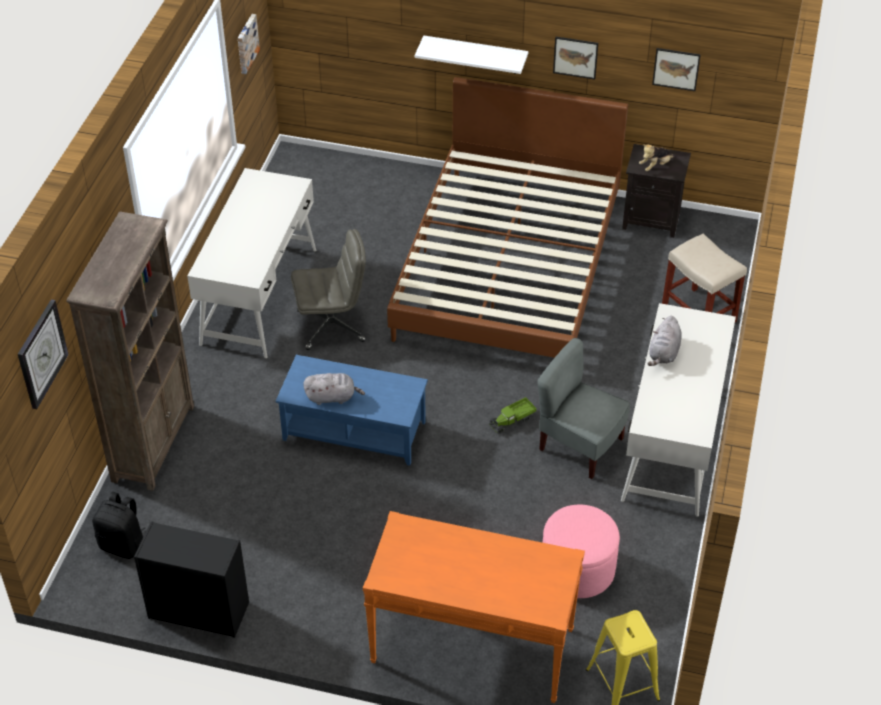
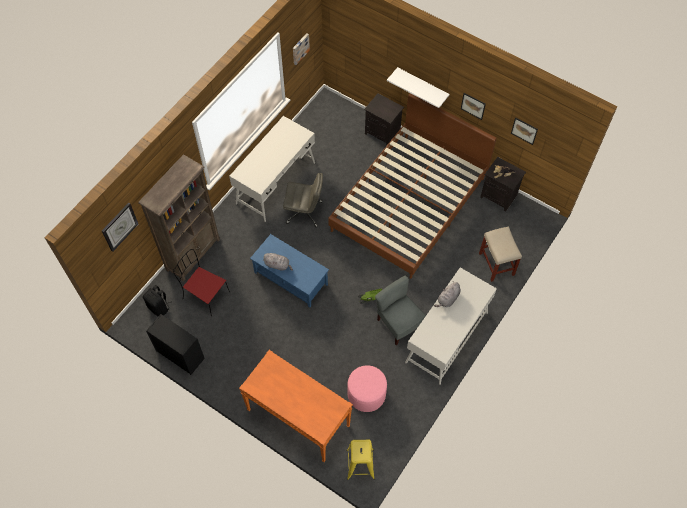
camera: 20 degrees right, 15 degrees up
none -> red chair [173,249,230,317]
none -> black nightstand [364,93,404,145]

